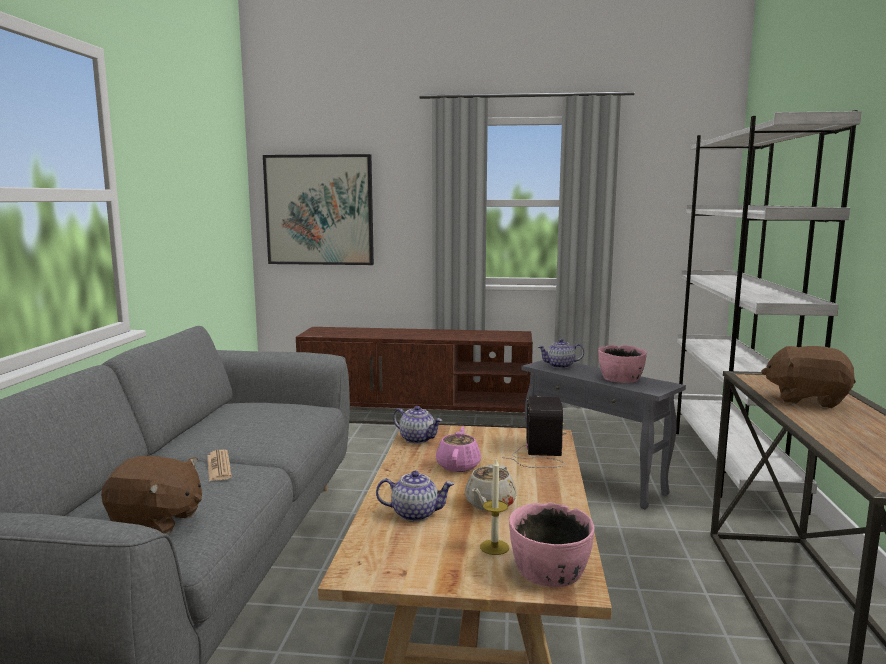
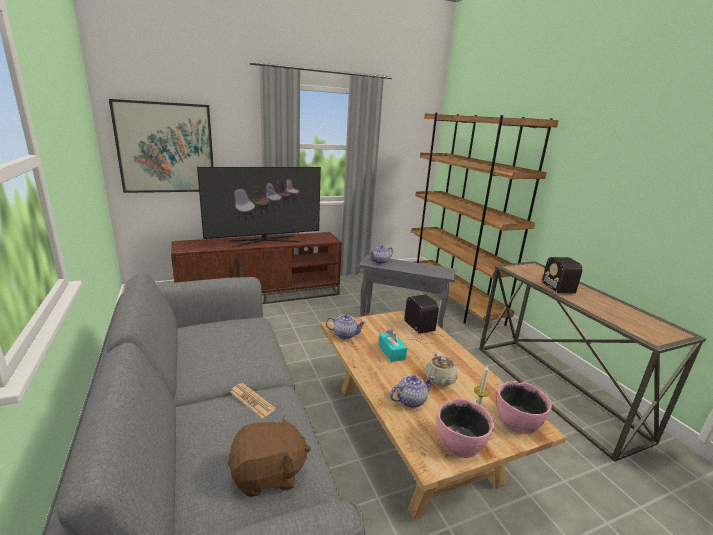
camera: 30 degrees left, 10 degrees up
pink teapot [436,427,481,472] -> turquoise tissue box [379,329,407,362]
pink bowl [598,345,647,383] -> pink bowl moved to [437,398,494,458]
white bookcase [674,110,862,515] -> brown bookcase [411,112,559,326]
brown plush toy [761,346,856,408] -> radio [534,257,582,294]
none -> television [197,167,321,248]

